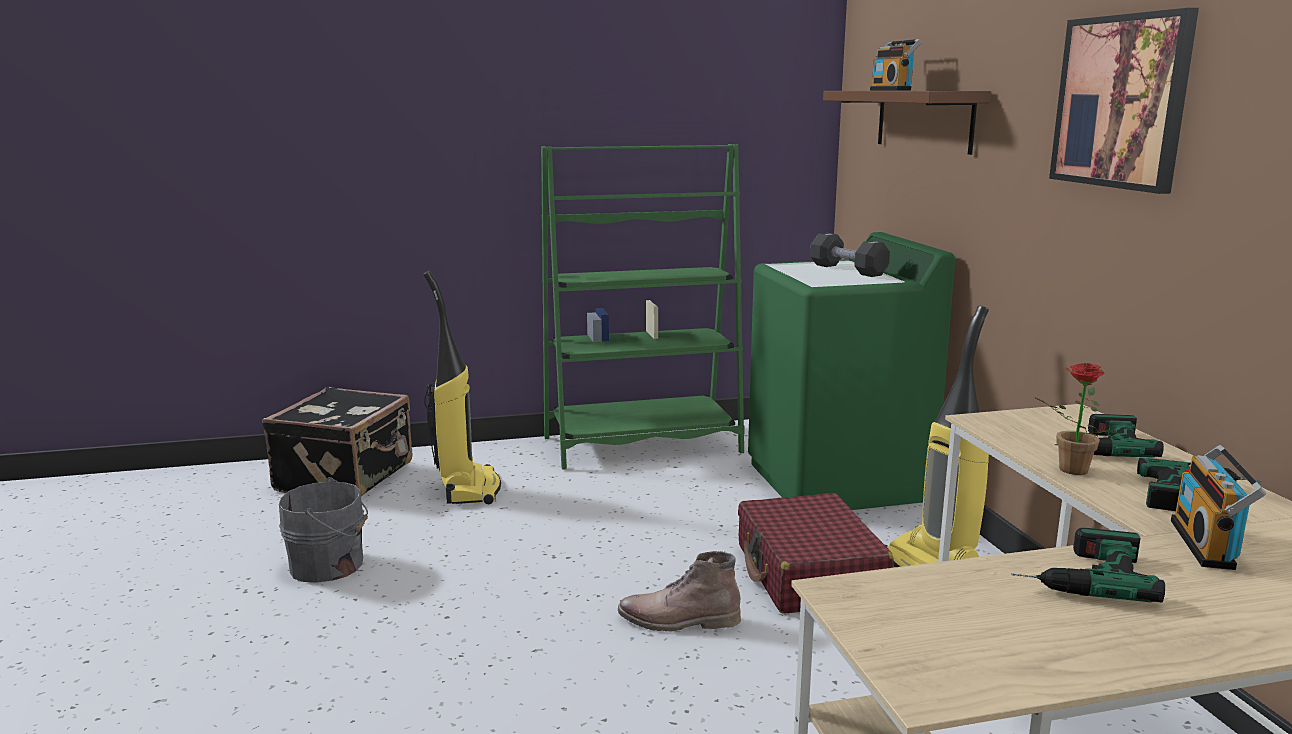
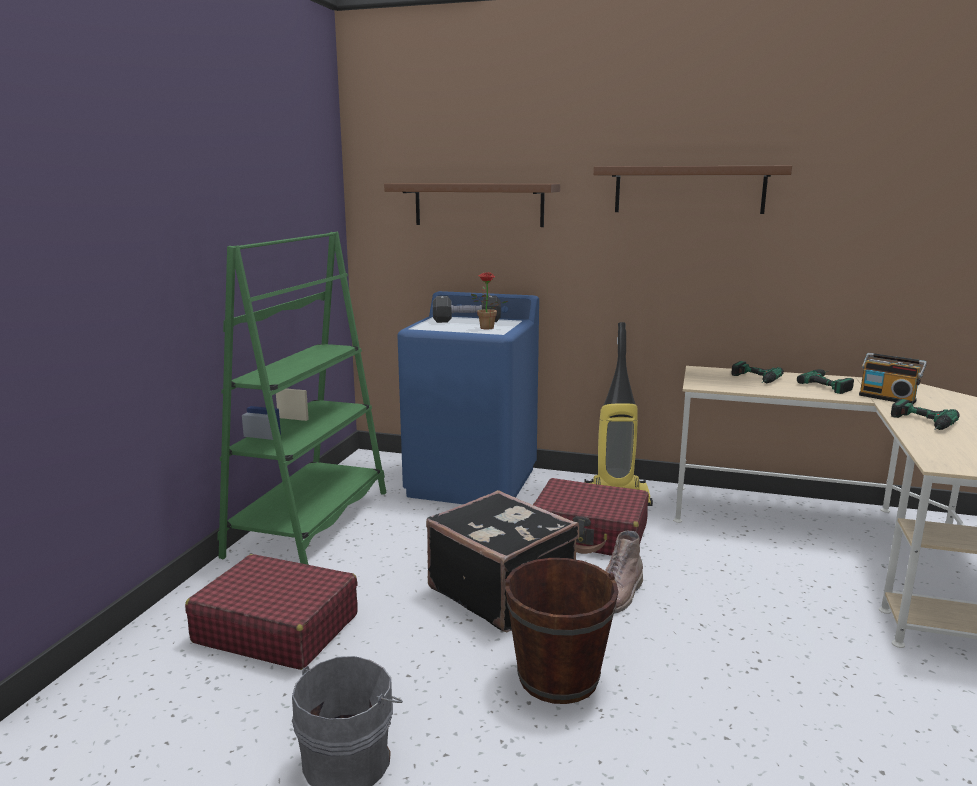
camera: 60 degrees left, 0 degrees up
black suitcase [262,387,412,497] -> black suitcase moved to [426,490,579,632]
vacuum cleaner [423,271,501,504] -> red suitcase [185,554,358,670]
green washing machine [748,232,955,510] -> blue washing machine [397,291,539,504]
radio [870,39,922,90] -> none
potted plant [1036,363,1118,475] -> potted plant moved to [471,272,508,329]
picture [1049,8,1199,194] -> brown shelf [594,166,792,214]
none -> brown bucket [505,558,618,704]

